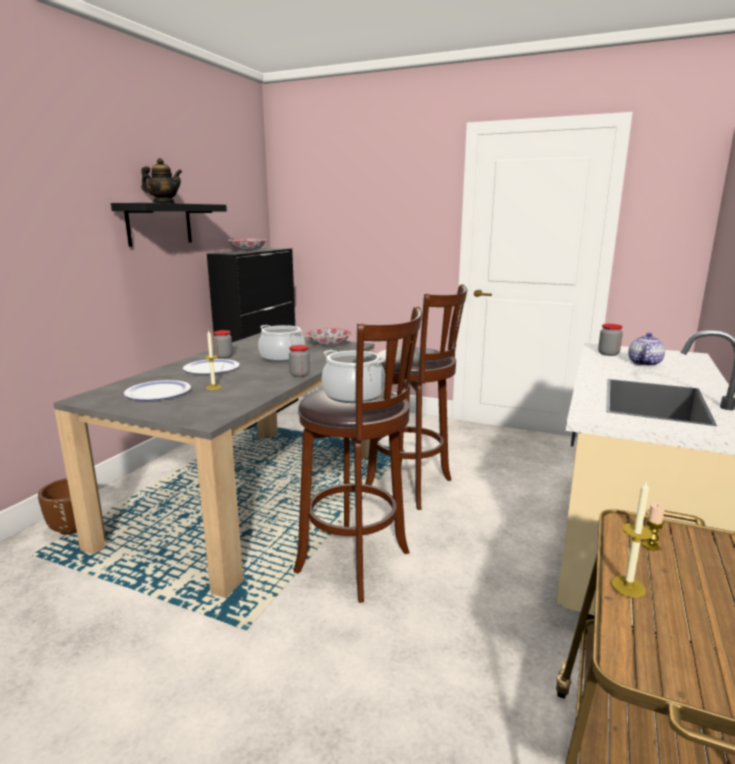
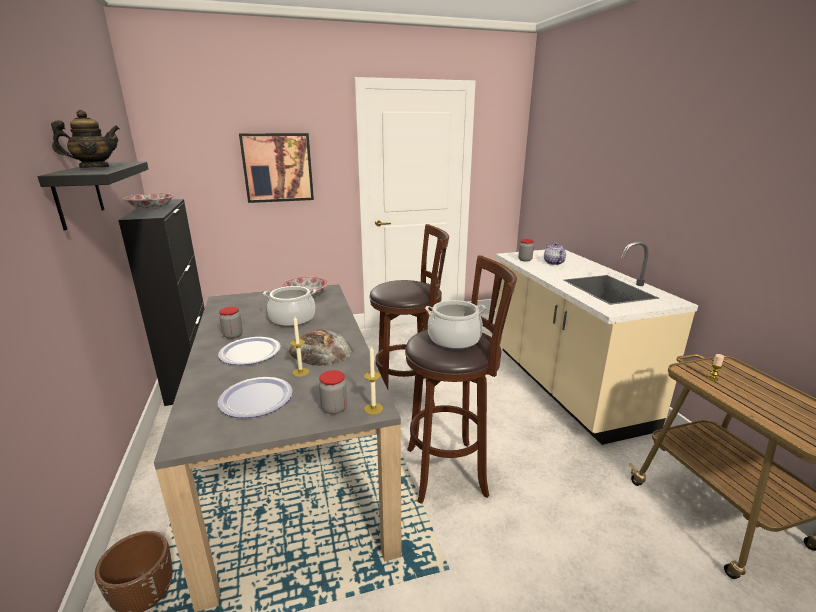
camera: 40 degrees left, 5 degrees up
jar [289,345,310,377] -> jar moved to [319,370,347,414]
candle [611,480,653,598] -> candle moved to [364,345,383,415]
none -> picture [239,133,314,203]
none -> bread [289,329,354,366]

